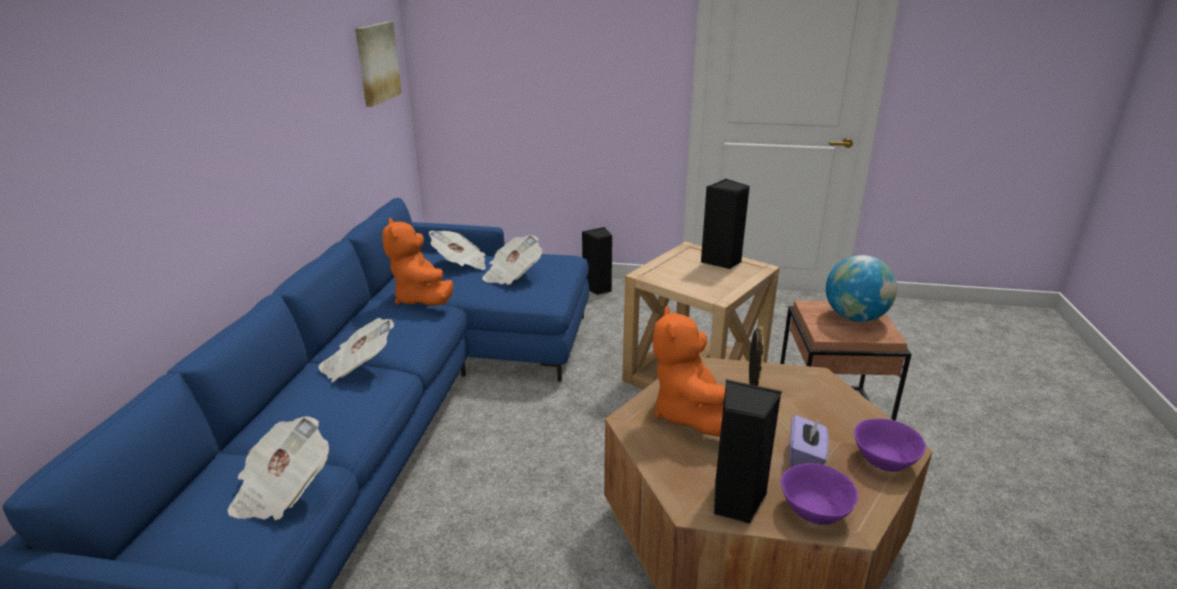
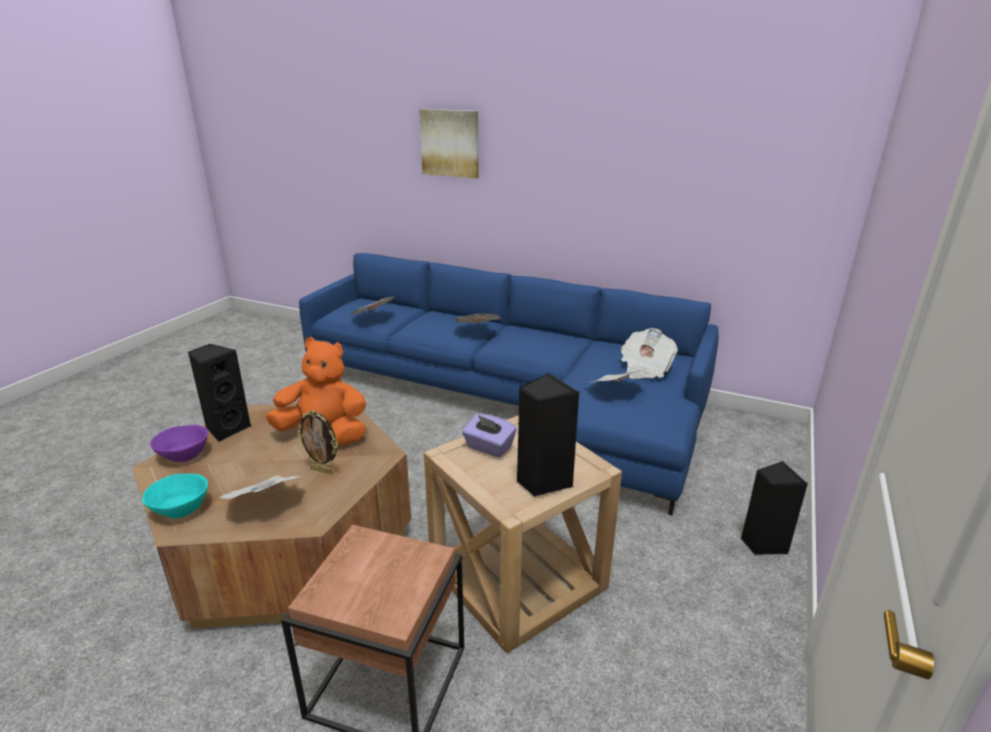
camera: 105 degrees right, 0 degrees up
picture [355,21,402,107] -> picture moved to [419,109,479,179]
orange plush toy [382,218,454,306] -> none
purple tissue box [789,415,829,467] -> purple tissue box moved to [462,414,517,458]
globe [826,255,897,322] -> none
purple bowl [854,418,926,472] -> turquoise bowl [142,474,208,519]
none -> newspaper [219,475,301,499]

